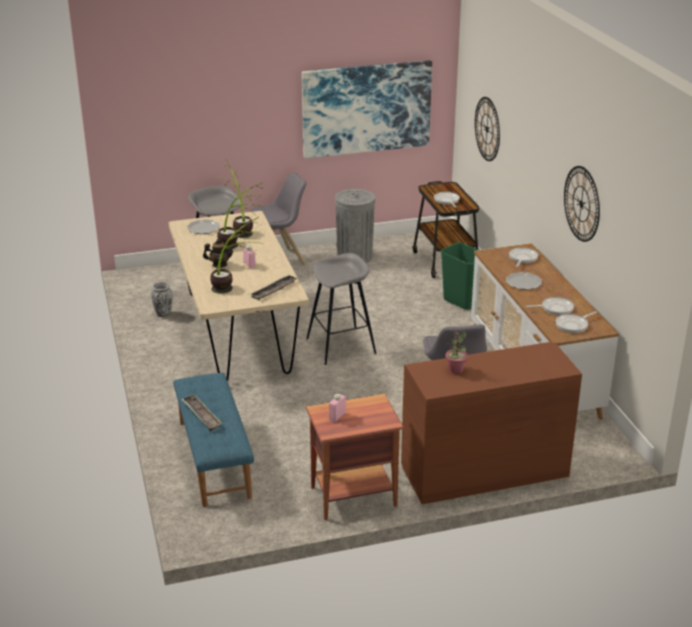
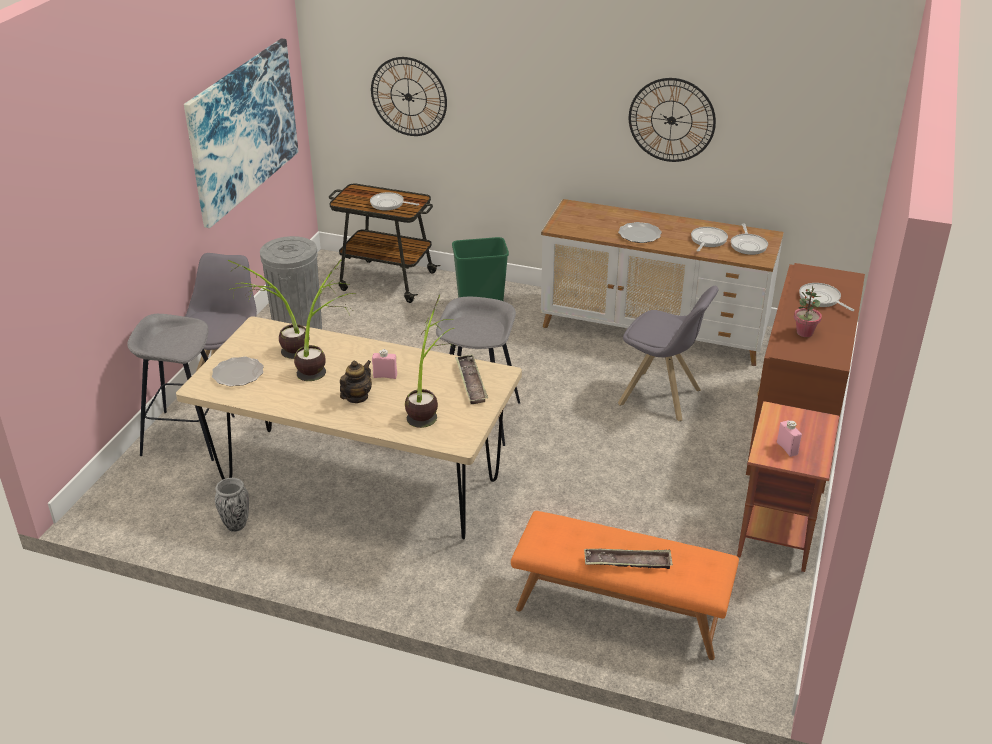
camera: 55 degrees left, 5 degrees up
blue bench [173,373,254,507] -> orange bench [511,511,739,660]
frying pan [509,247,538,267] -> frying pan moved to [799,283,854,311]

